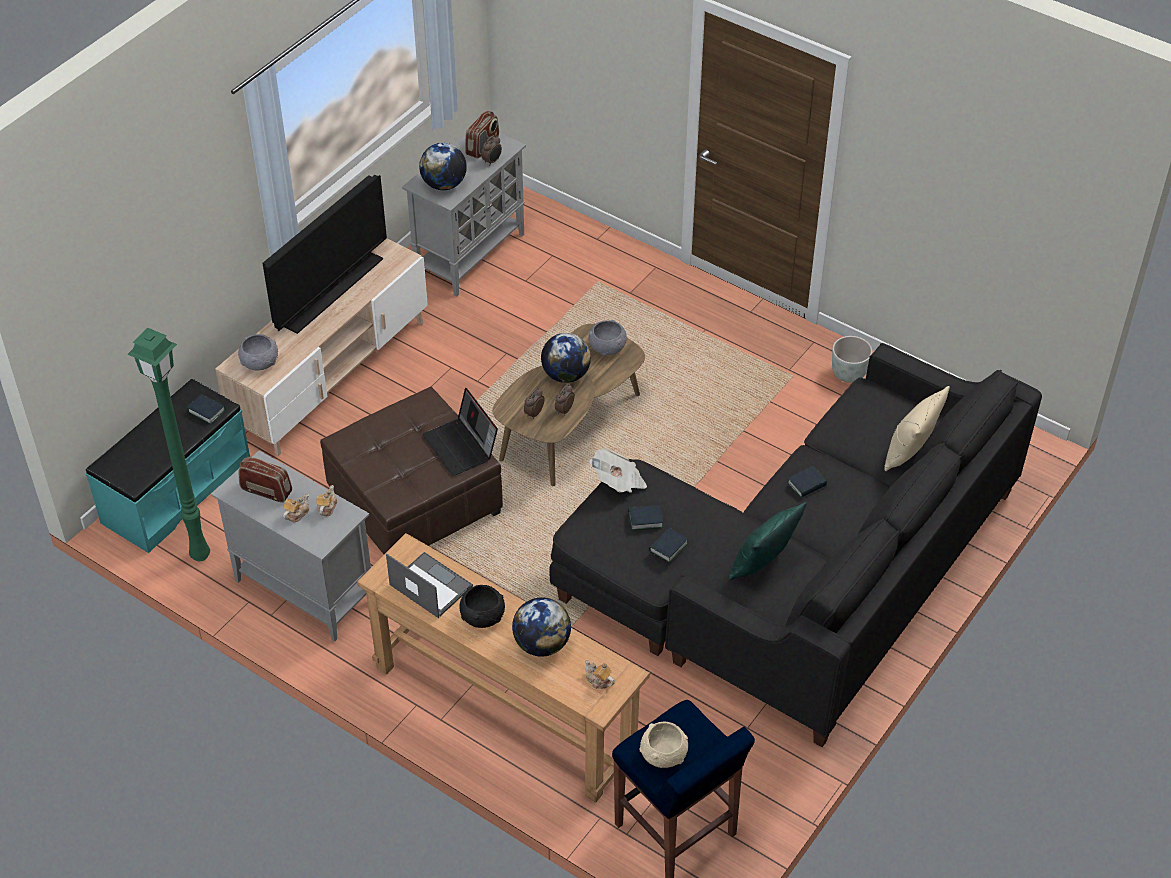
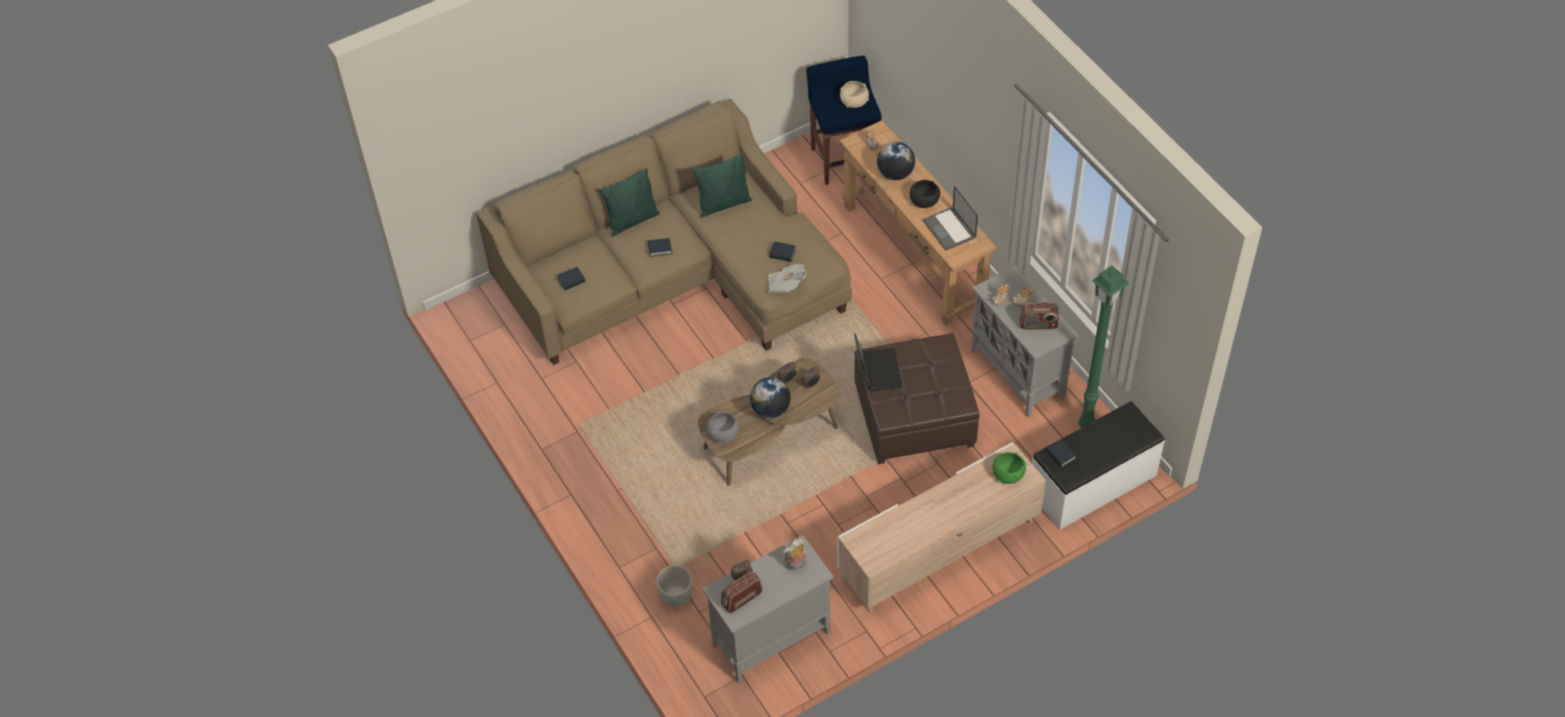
camera: 155 degrees left, 5 degrees up
turquoise bench [86,379,250,553] -> white bench [1032,401,1165,530]
grey bowl [238,334,278,370] -> green bowl [993,452,1026,484]
radio [238,457,292,503] -> radio turned 45 degrees counterclockwise [1019,302,1059,329]
television [263,175,387,334] -> none
globe [419,143,467,190] -> plush toy [782,538,807,571]
black sofa [550,343,1042,747] -> beige sofa [476,99,852,365]
book [649,528,688,563] -> book moved to [557,267,585,290]
grey planter [832,336,872,383] -> grey planter moved to [657,565,692,606]
beige pillow [885,386,950,471] -> none
none -> green pillow [599,168,660,237]

